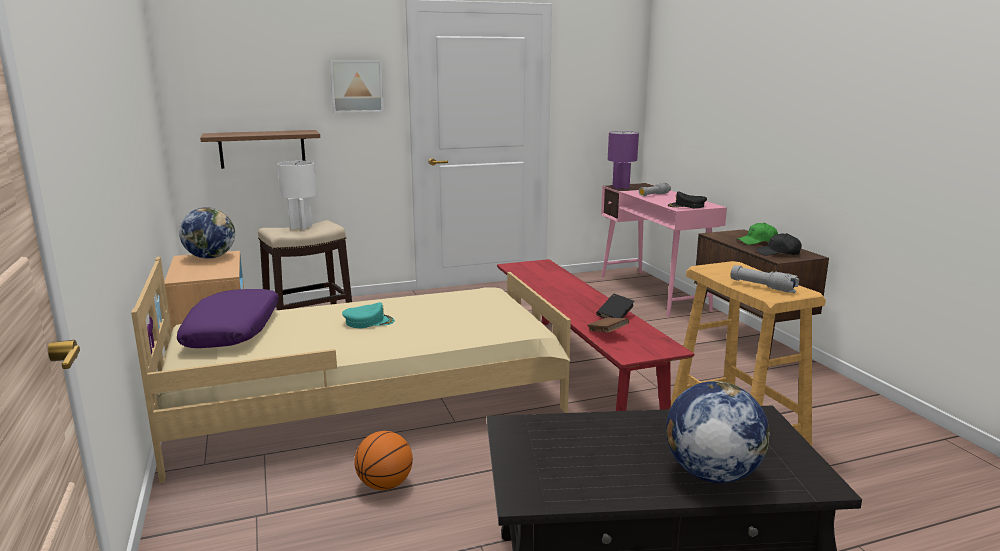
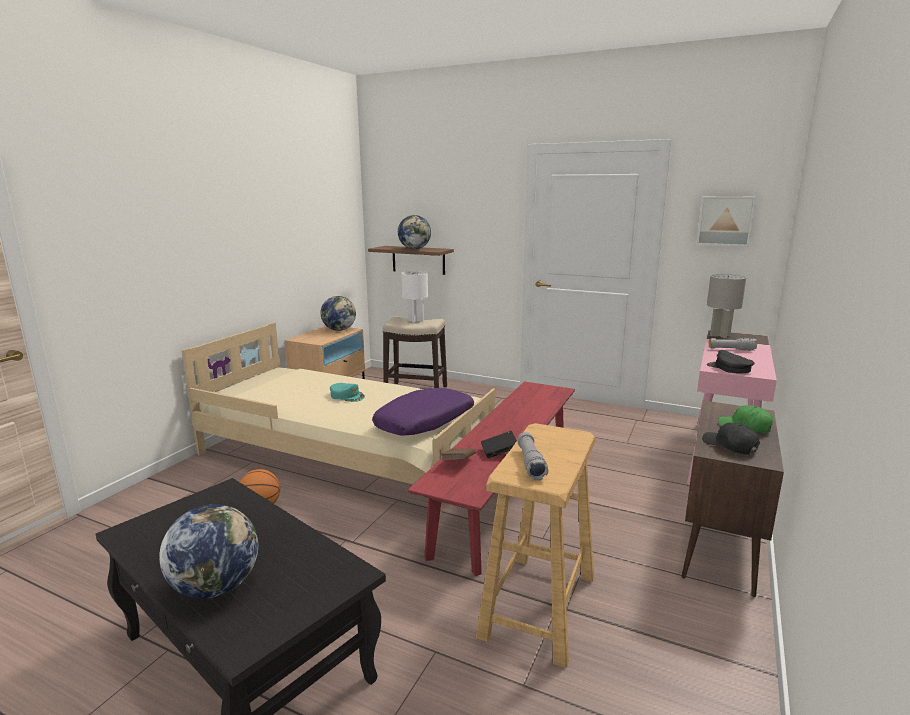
camera: 45 degrees right, 0 degrees up
purple pillow [177,289,279,348] -> purple pillow moved to [372,388,474,436]
picture [329,61,384,113] -> picture moved to [696,196,756,247]
purple table lamp [608,131,639,189] -> grey table lamp [707,274,746,338]
none -> globe [398,215,431,249]

